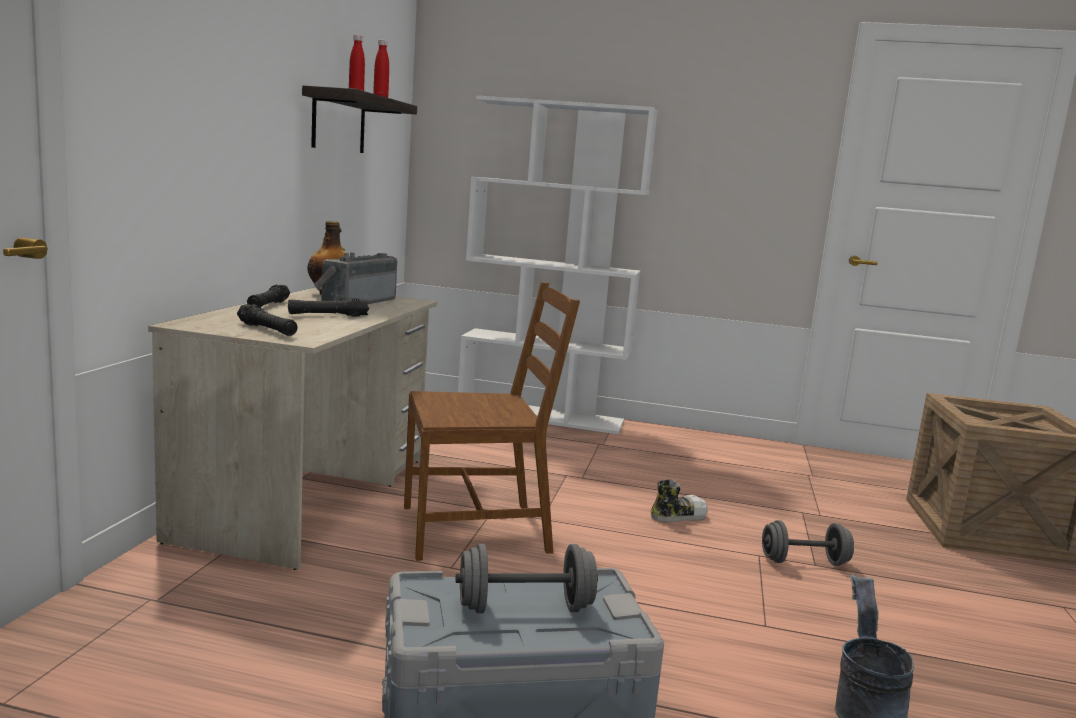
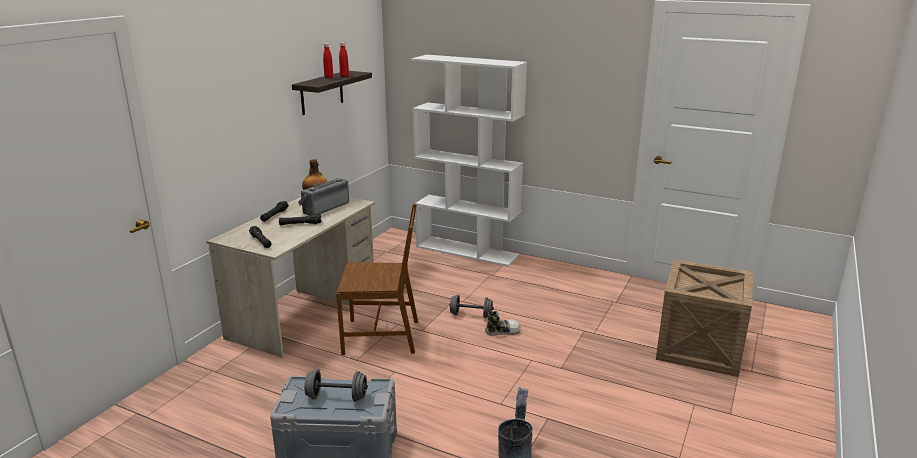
camera: 15 degrees right, 10 degrees up
grey dumbbell [762,520,854,566] -> grey dumbbell moved to [449,295,494,318]

